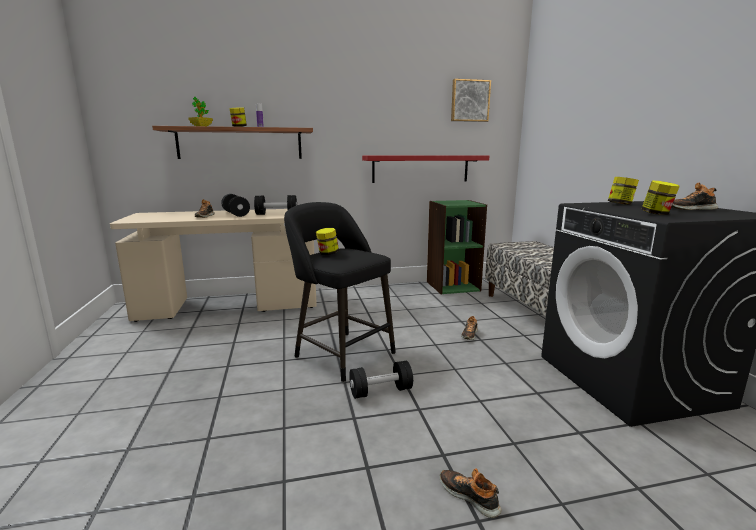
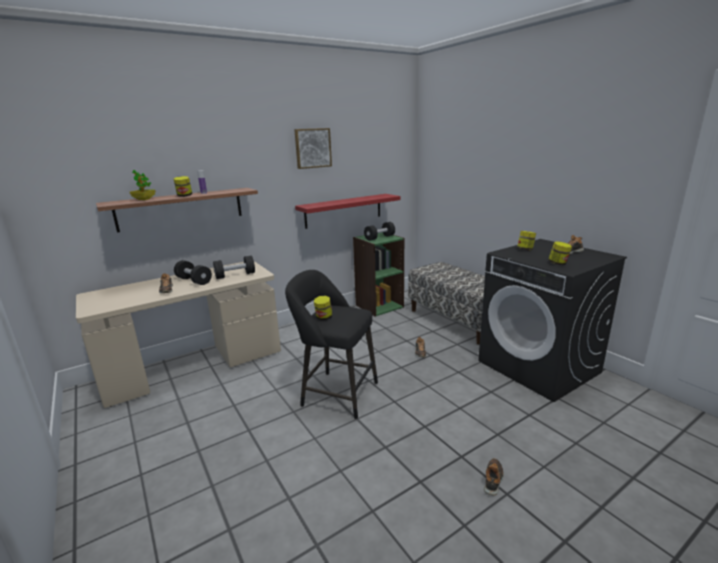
camera: 20 degrees left, 5 degrees up
black dumbbell [349,361,413,399] -> black dumbbell moved to [364,222,395,241]
shoe [440,468,501,518] -> shoe turned 90 degrees clockwise [484,458,504,495]
picture [451,79,491,122] -> picture moved to [294,128,332,169]

